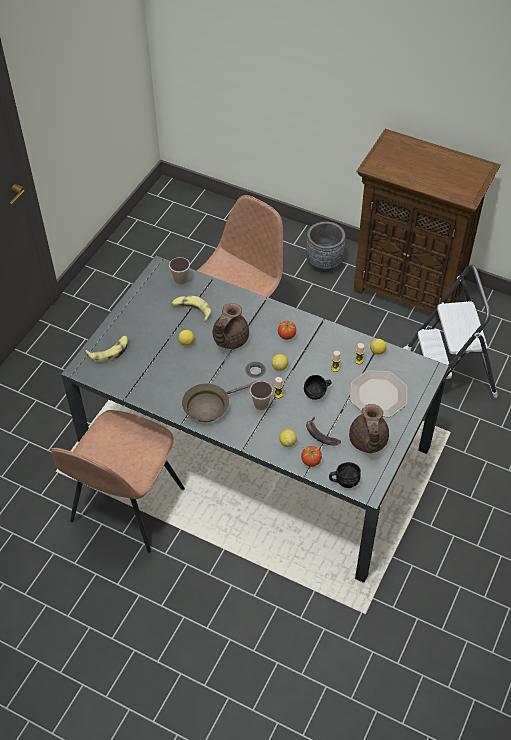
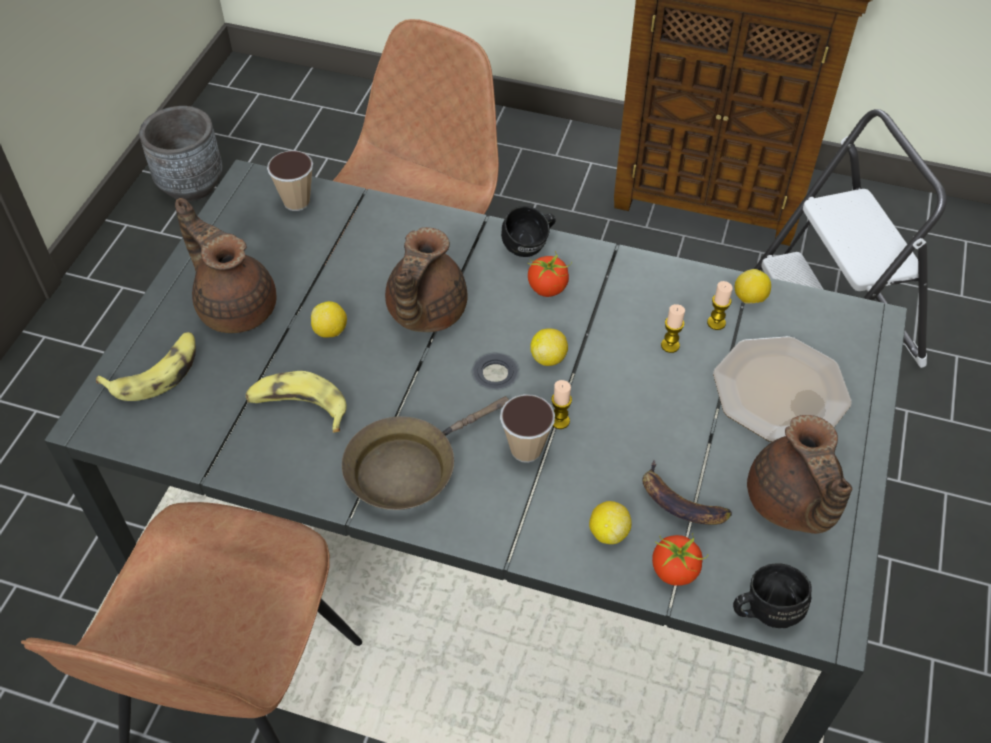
camera: 10 degrees left, 0 degrees up
banana [171,296,211,322] -> banana moved to [246,371,347,433]
black mug [304,375,331,400] -> black mug moved to [501,206,556,257]
grey planter [306,222,345,272] -> grey planter moved to [139,106,223,201]
none -> brown teapot [175,198,276,333]

